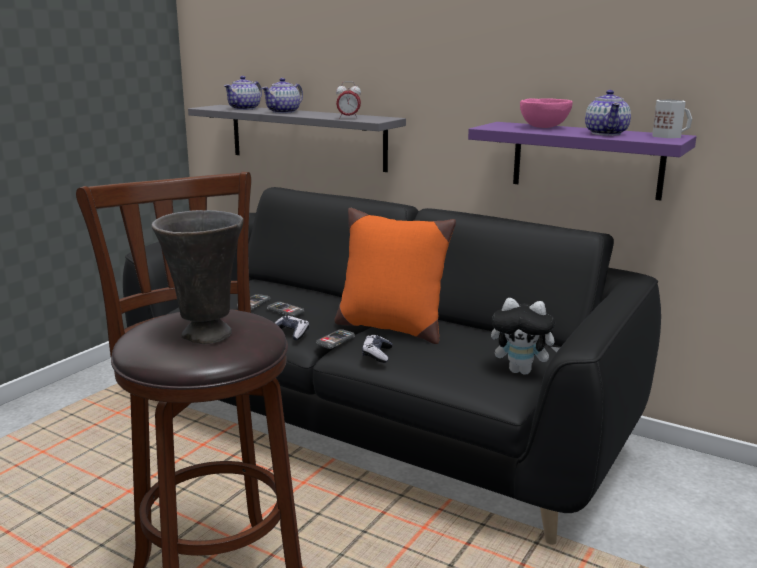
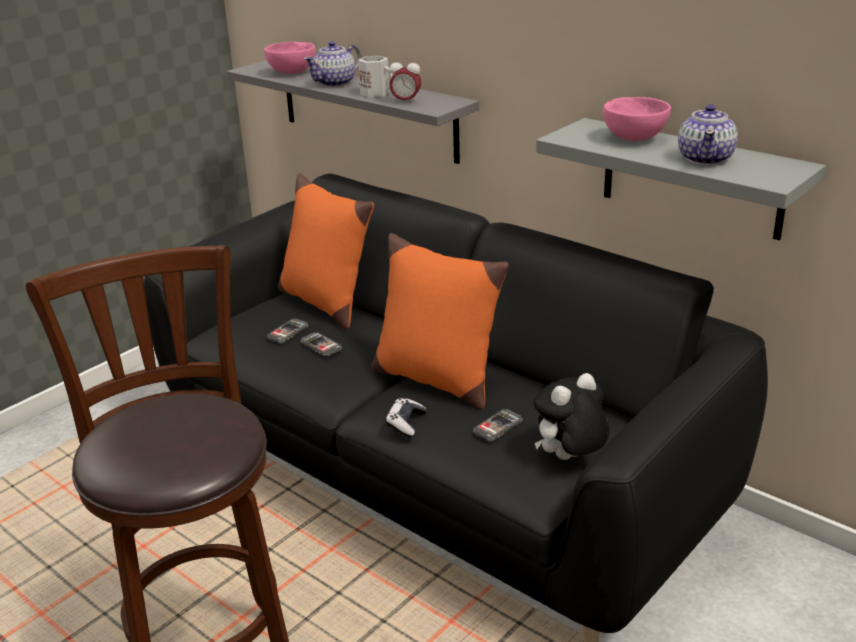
camera: 10 degrees right, 10 degrees up
grey vase [152,210,244,344] -> none
teapot [224,76,262,110] -> pink bowl [264,42,315,74]
game controller [275,316,309,340] -> none
phone [316,329,355,349] -> phone moved to [473,409,522,441]
purple shelf [468,122,697,201] -> grey shelf [536,118,826,240]
plush toy [491,298,560,375] -> plush toy turned 120 degrees clockwise [533,373,609,460]
white mug [652,100,692,138] -> white mug moved to [358,56,393,97]
none -> orange pillow [278,173,374,329]

